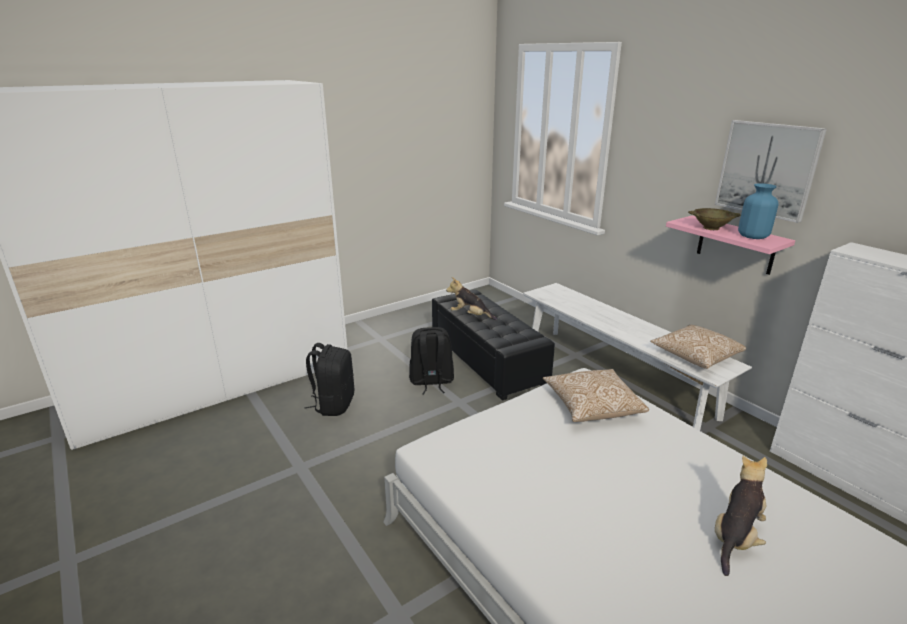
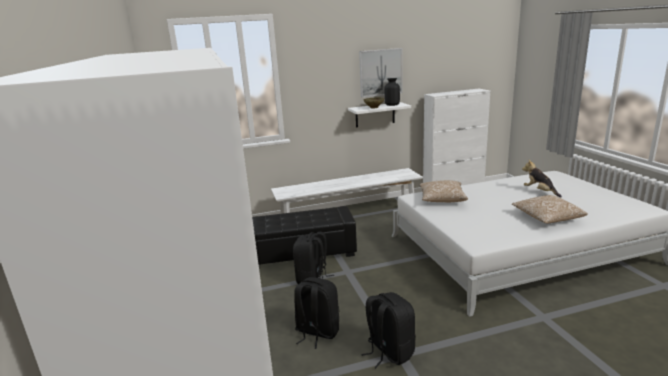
camera: 70 degrees left, 5 degrees down
plush toy [446,277,497,320] -> none
pillow [650,325,746,369] -> pillow moved to [512,195,588,223]
pink shelf [666,215,795,275] -> white shelf [348,102,411,128]
blue vase [738,183,779,239] -> black vase [385,78,400,106]
none -> black backpack [361,292,416,368]

